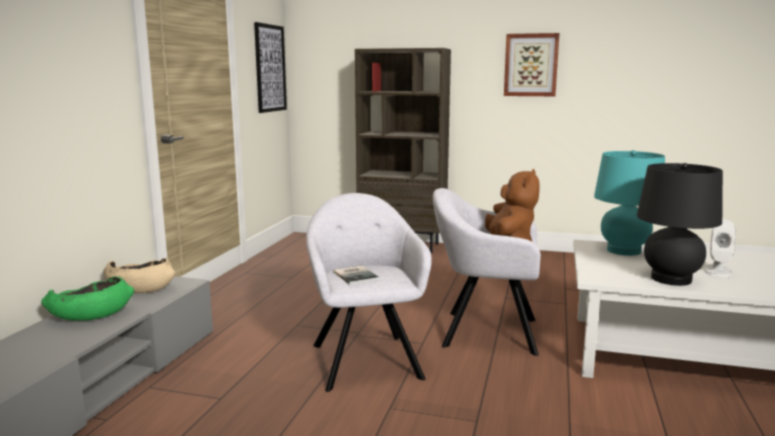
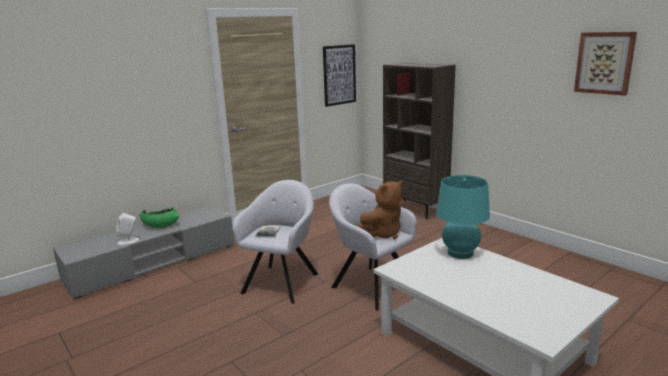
camera: 35 degrees right, 5 degrees up
beige bowl [103,258,176,293] -> none
picture [504,33,560,96] -> picture moved to [574,32,637,96]
black table lamp [637,163,723,286] -> none
white speaker [703,219,736,277] -> white speaker moved to [116,213,139,245]

